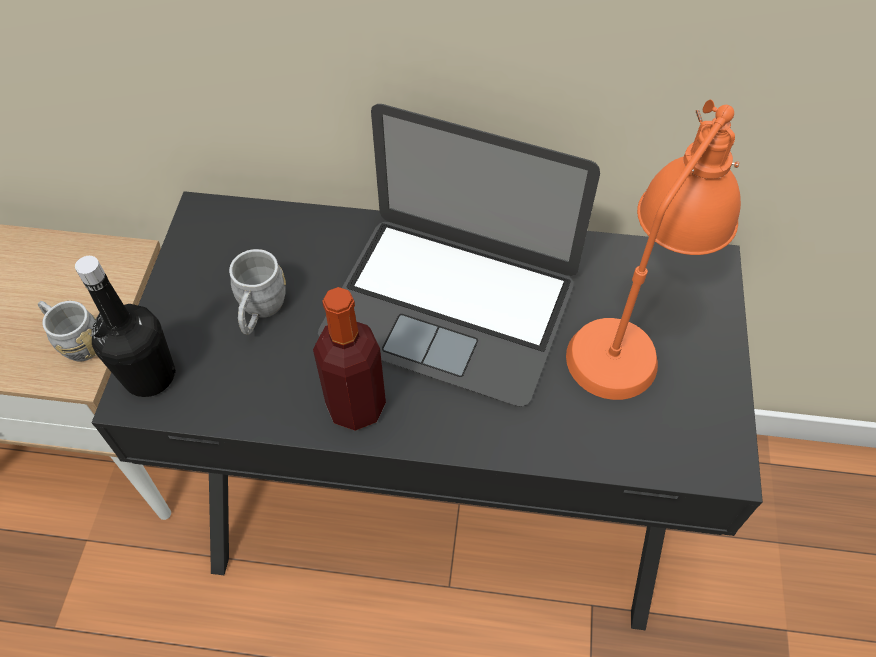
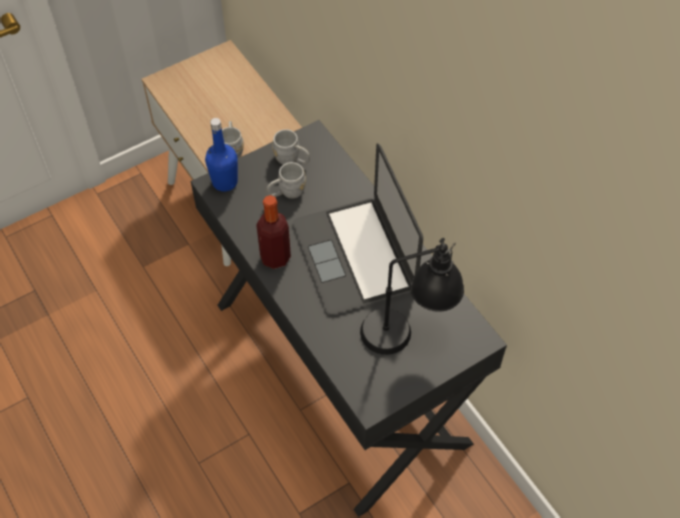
camera: 50 degrees right, 0 degrees up
black bottle [75,256,176,397] -> blue bottle [205,118,238,191]
orange table lamp [566,99,741,400] -> black table lamp [360,238,464,355]
none -> grey mug [272,129,310,165]

